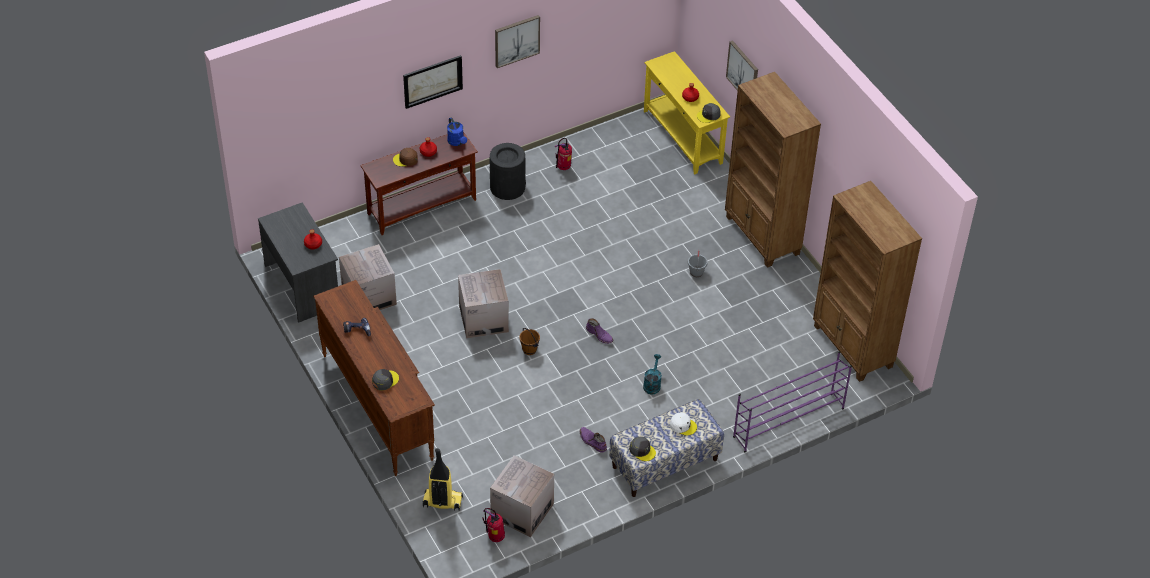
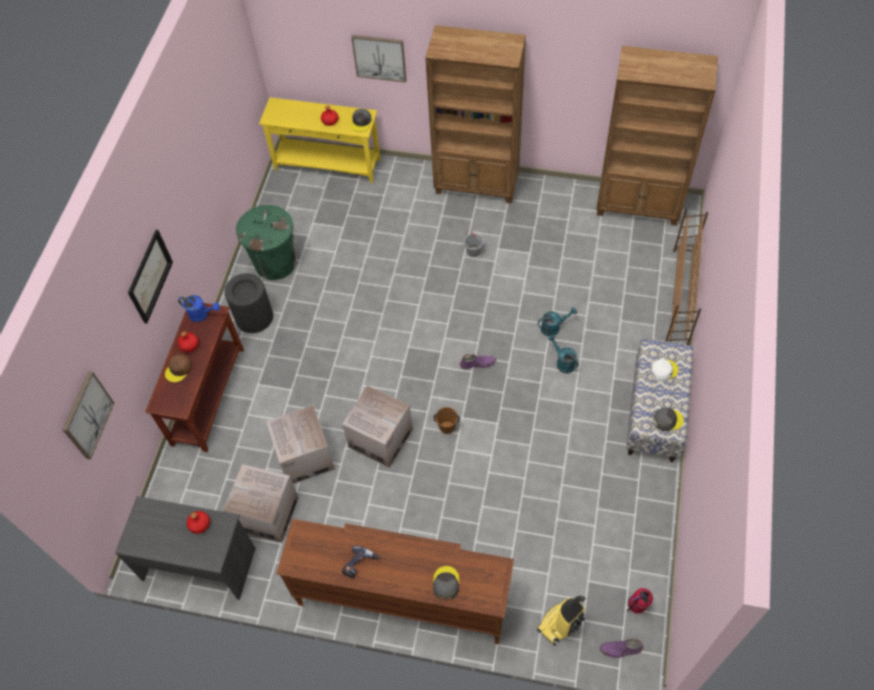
camera: 45 degrees left, 10 degrees up
cardboard box [490,455,554,537] -> cardboard box moved to [266,405,335,484]
picture [495,15,540,68] -> picture moved to [62,371,114,459]
fire extinguisher [554,138,572,170] -> green trash can [236,205,296,280]
purple boot [580,427,607,453] -> purple boot moved to [600,639,643,658]
purple shoe rack [733,351,852,452] -> brown shoe rack [665,209,708,345]
none -> turquoise watering can [538,307,577,336]

